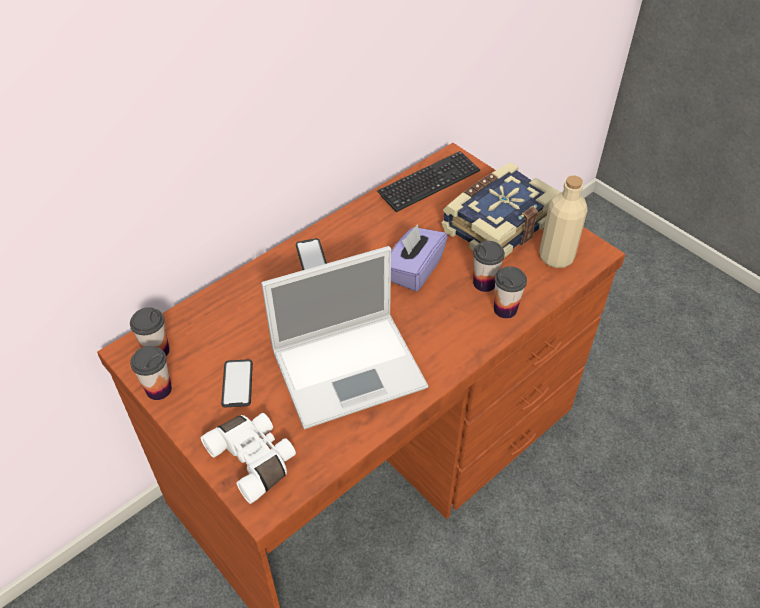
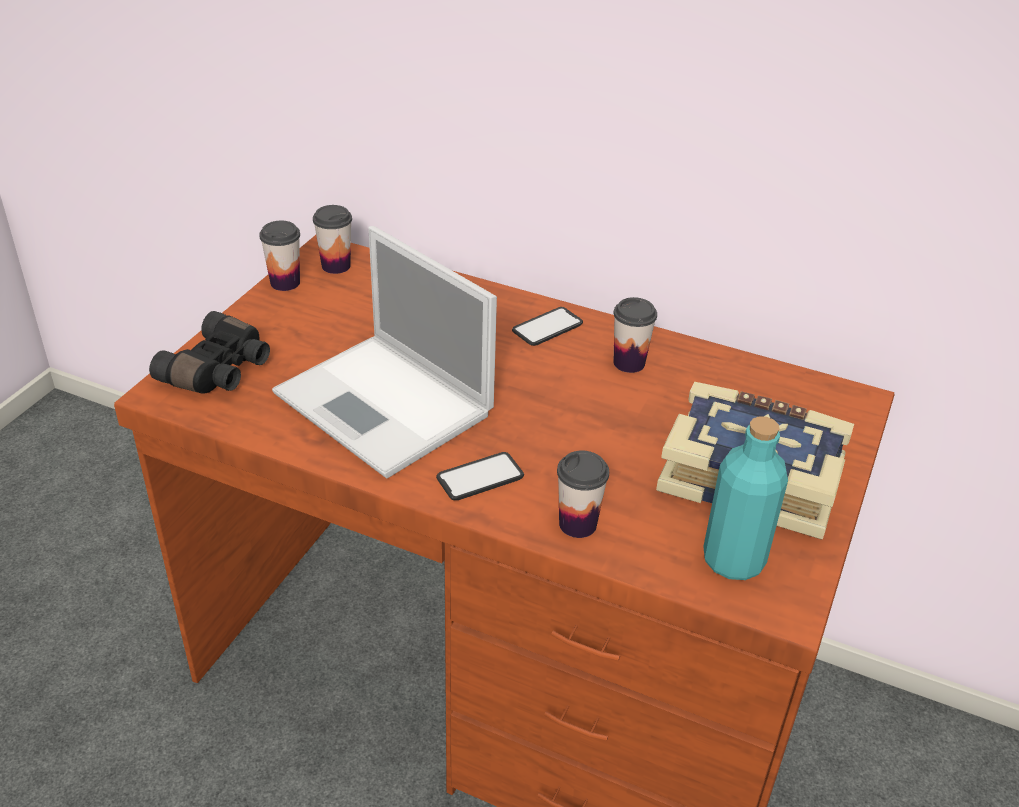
camera: 65 degrees right, 10 degrees down
white binoculars [201,413,296,504] -> black binoculars [149,311,270,393]
phone [221,359,253,408] -> phone moved to [436,452,524,500]
keyboard [377,151,480,212] -> none
purple tissue box [391,224,448,292] -> none
cup [473,241,505,292] -> cup moved to [613,297,657,373]
beige bottle [539,176,588,268] -> turquoise bottle [703,416,788,580]

